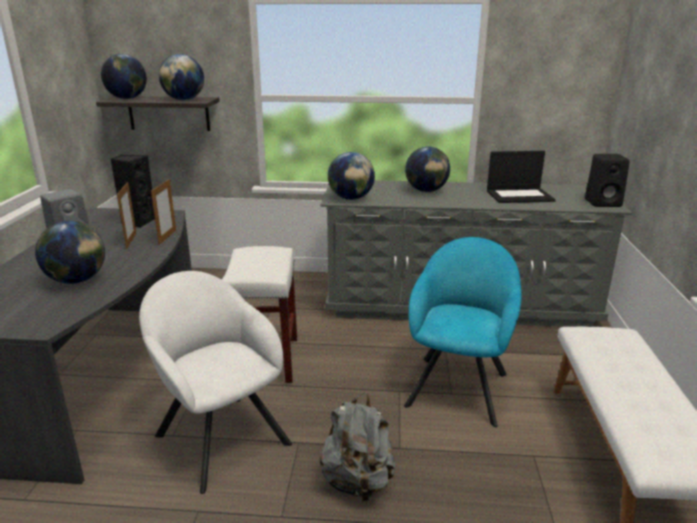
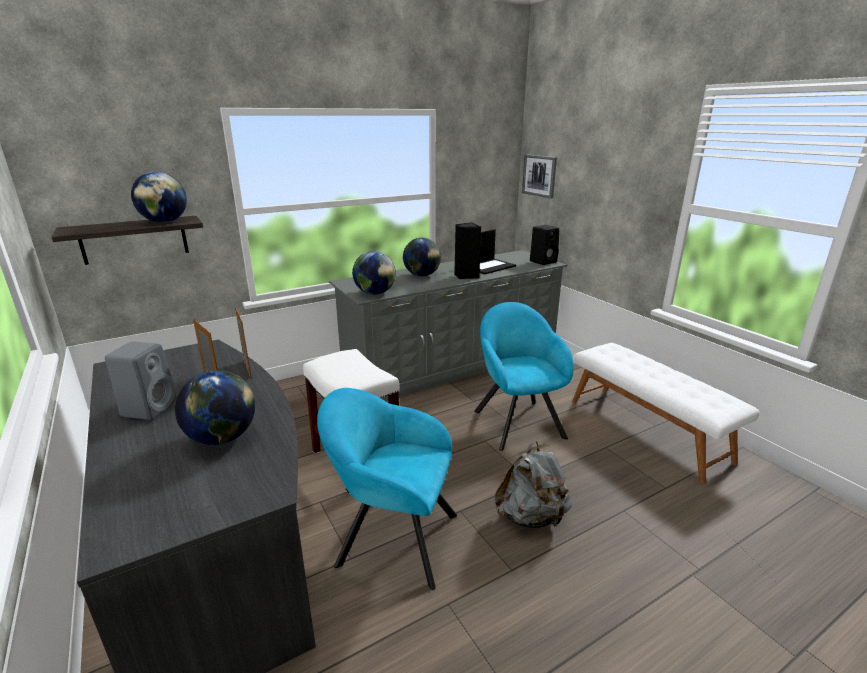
camera: 35 degrees left, 0 degrees up
globe [101,54,147,99] -> none
black speaker [111,155,155,228] -> black speaker moved to [454,222,481,279]
white armchair [139,271,292,494] -> turquoise armchair [317,388,457,590]
none -> picture [522,155,557,198]

